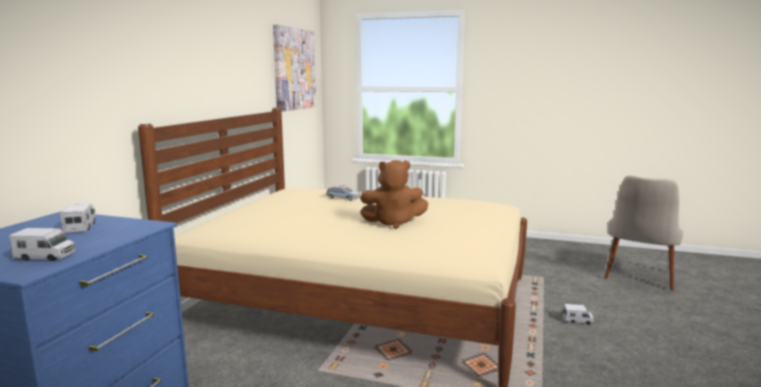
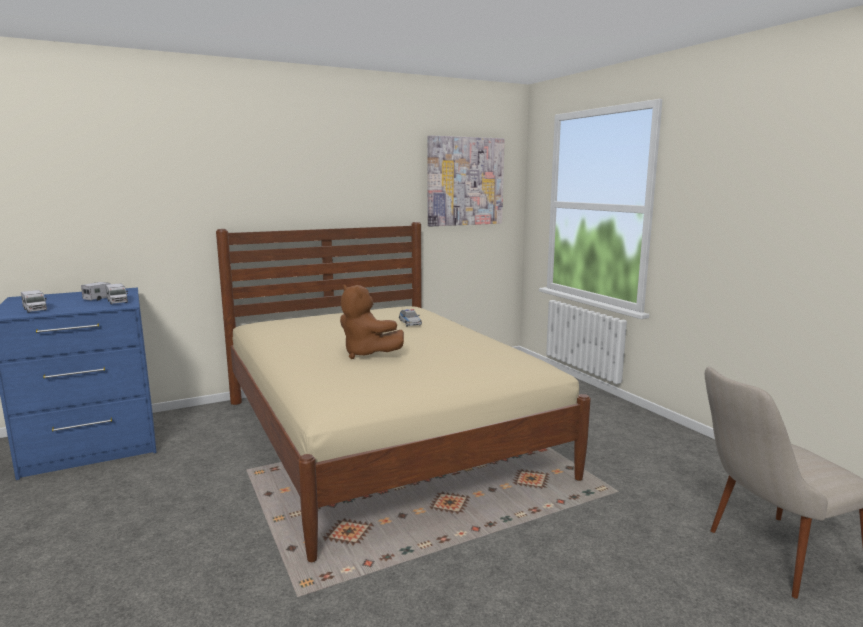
camera: 45 degrees right, 0 degrees up
toy truck [563,304,594,325] -> toy truck moved to [106,283,128,304]

